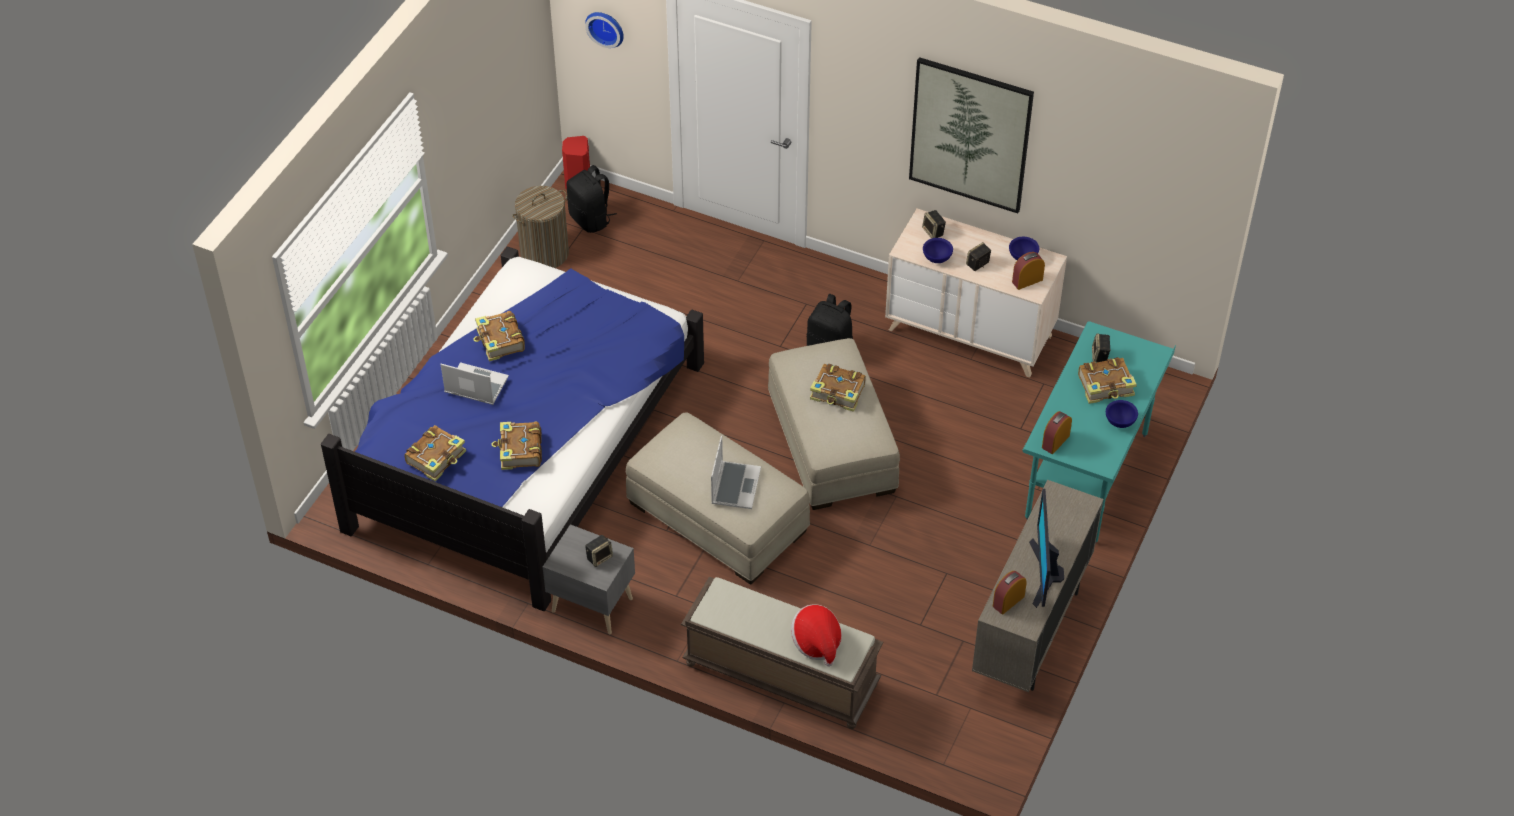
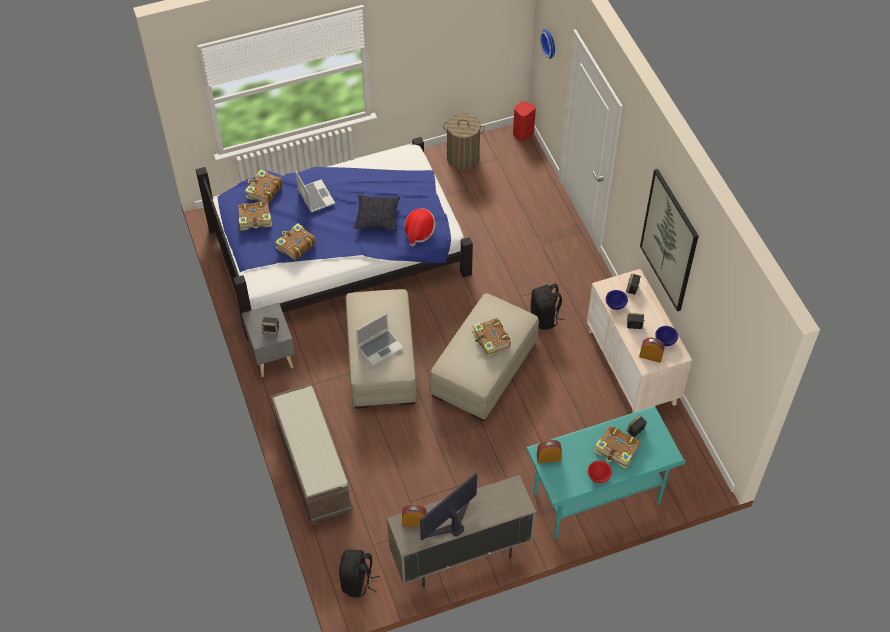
camera: 45 degrees right, 5 degrees up
book [473,311,525,362] -> book moved to [245,170,283,204]
black backpack [567,165,617,233] -> black backpack moved to [339,549,380,597]
hat [791,605,842,667] -> hat moved to [404,208,436,246]
blue bowl [1106,400,1138,428] -> red bowl [588,461,612,483]
none -> pillow [353,195,400,231]

